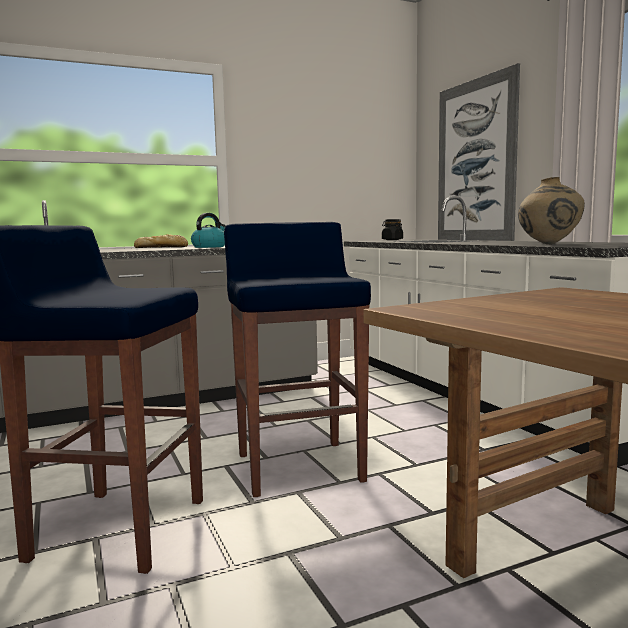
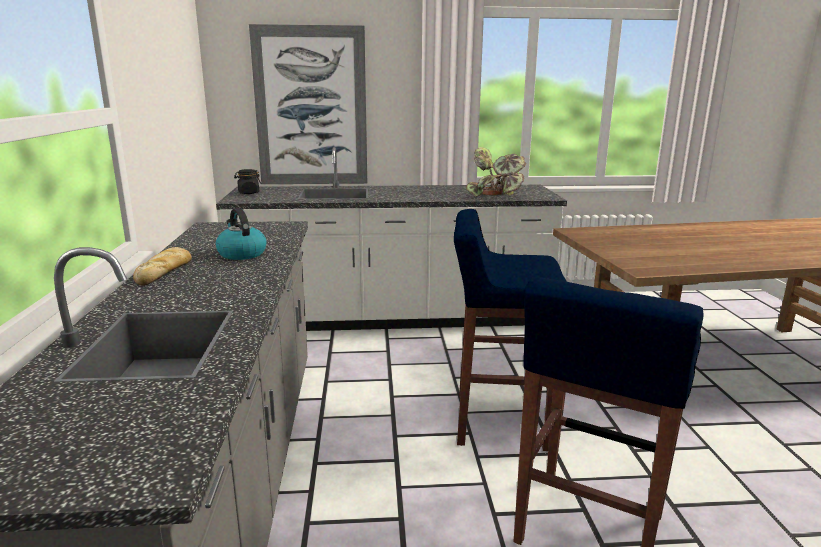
camera: 70 degrees left, 10 degrees up
beige vase [518,177,585,245] -> potted plant [466,147,526,197]

